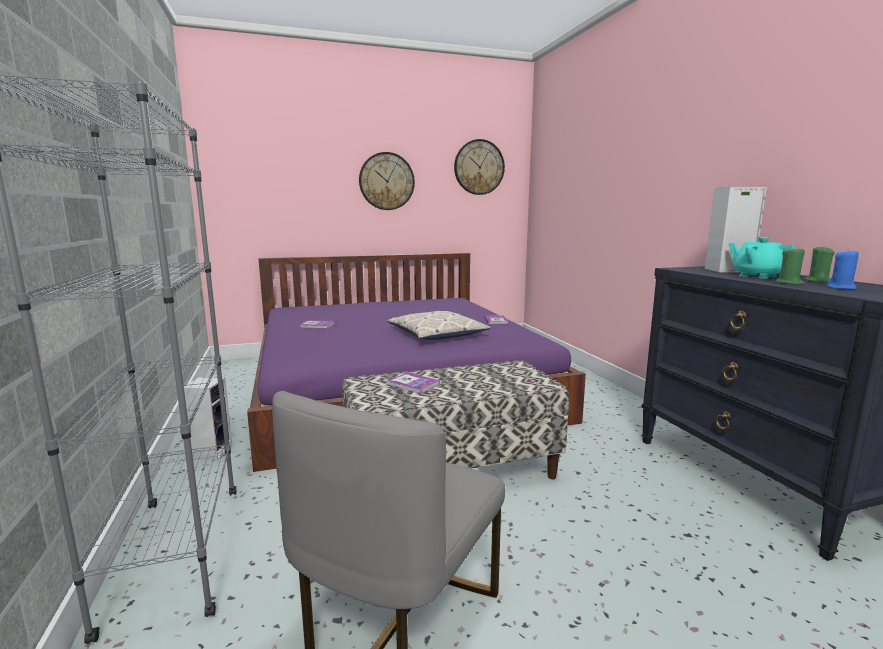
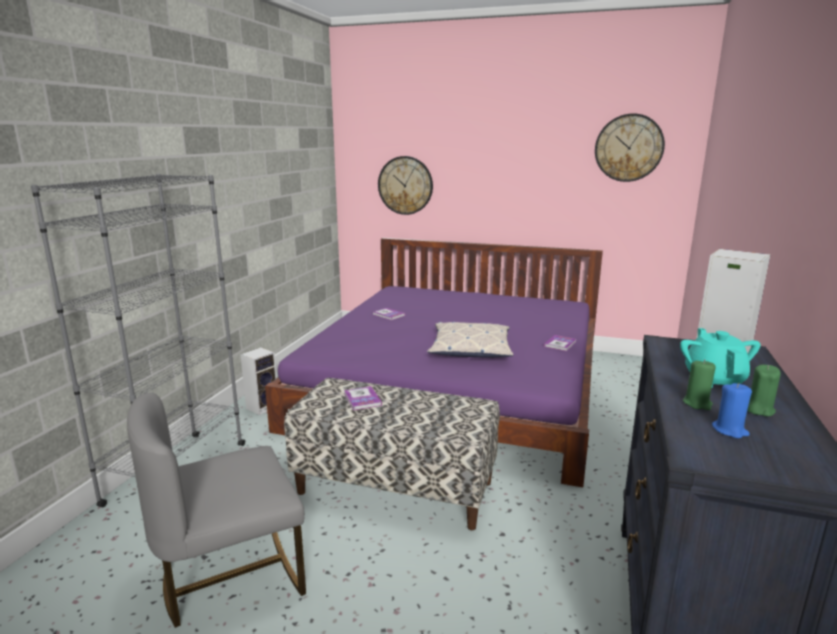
camera: 35 degrees right, 5 degrees up
wall clock [359,152,415,210] -> wall clock moved to [378,156,433,215]

